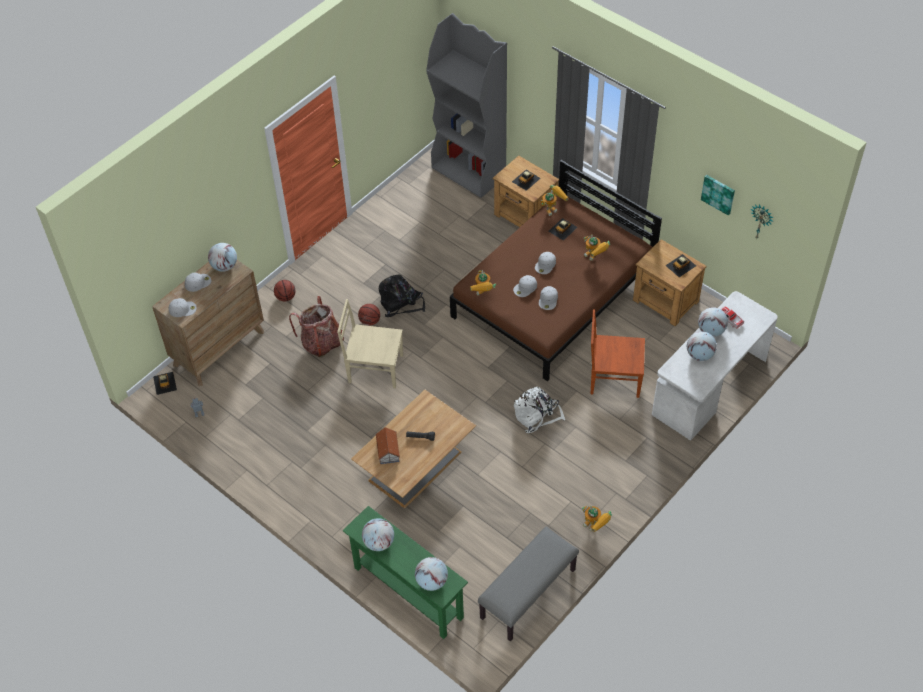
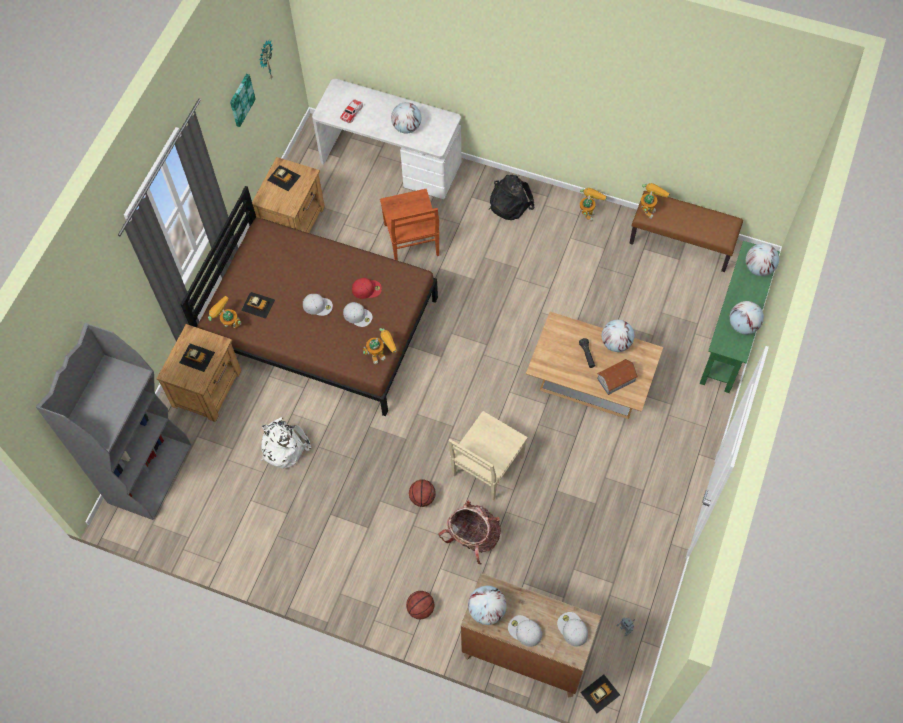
camera: 110 degrees left, 10 degrees up
beige chair [337,299,403,388] -> beige chair turned 45 degrees clockwise [448,411,528,501]
black backpack [379,274,425,317] -> black backpack moved to [489,175,534,220]
grey bench [478,526,579,641] -> brown bench [629,191,743,272]
white backpack [514,387,565,433] -> white backpack moved to [261,417,311,469]
white cap [539,286,558,310] -> red cap [352,278,382,299]
toy robot [584,234,610,261] -> toy robot moved to [641,183,670,219]
globe [698,307,728,337] -> globe moved to [602,320,634,352]

